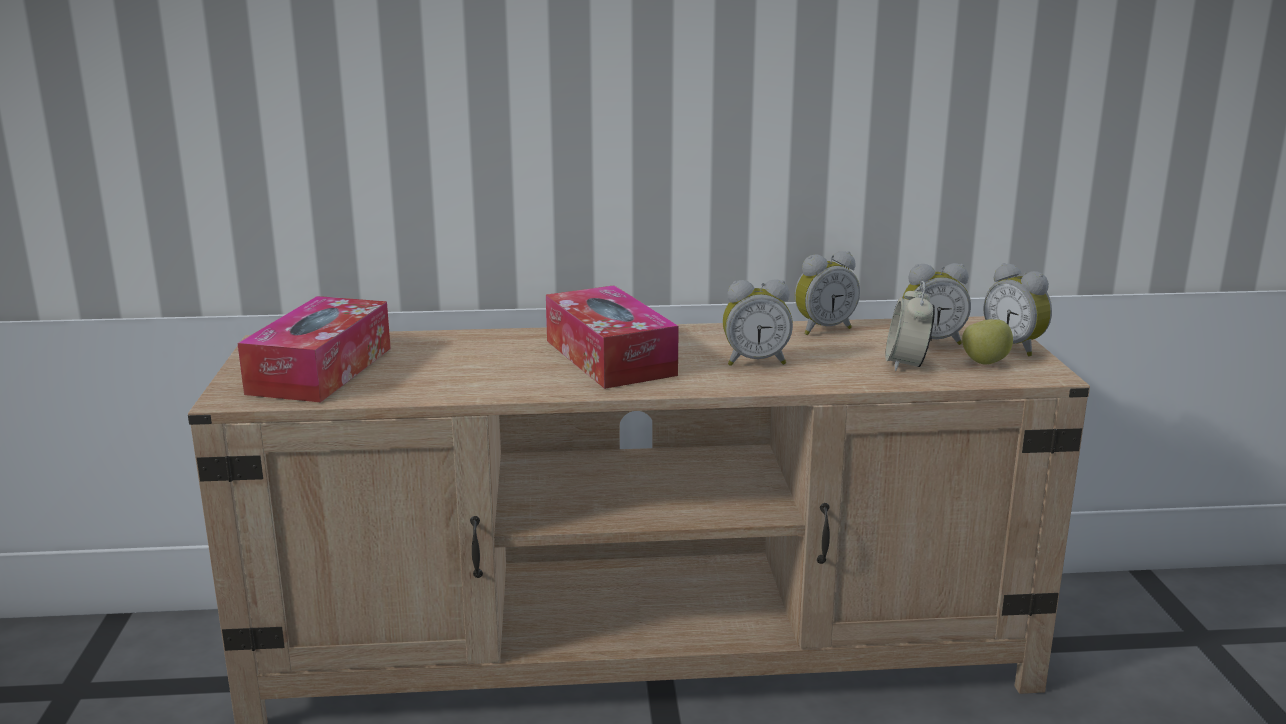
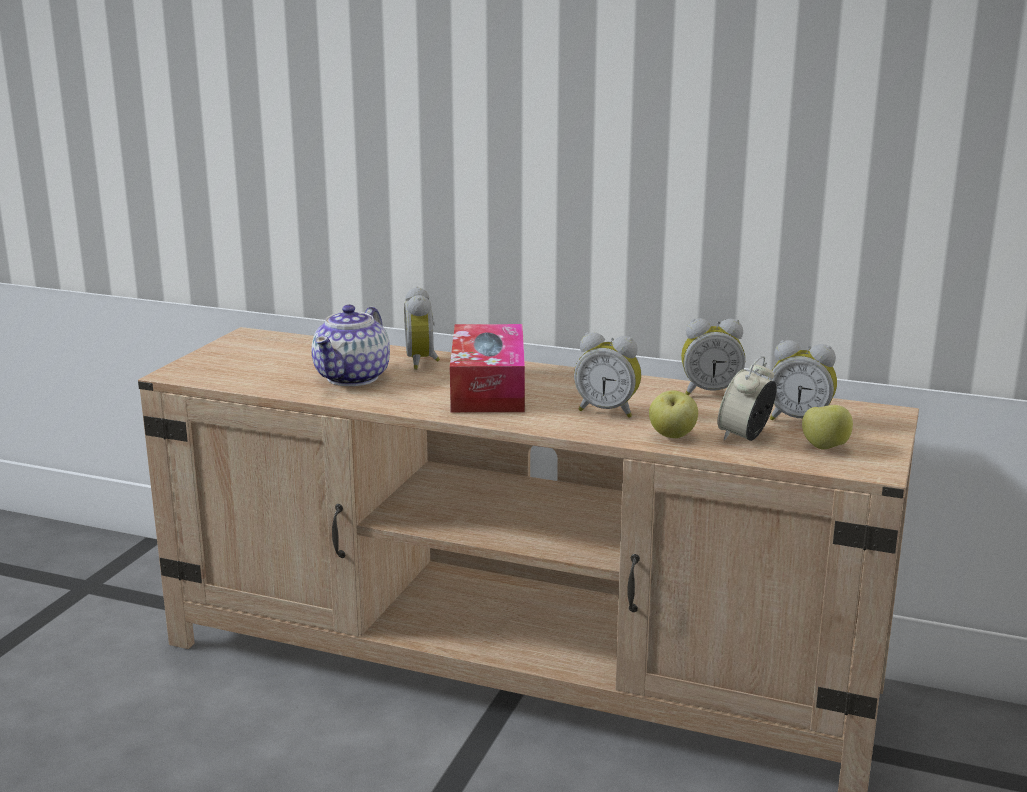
camera: 25 degrees right, 0 degrees up
tissue box [237,296,391,402] -> none
alarm clock [984,263,1052,357] -> alarm clock moved to [404,287,440,370]
none -> teapot [311,305,390,386]
none -> apple [649,390,698,438]

